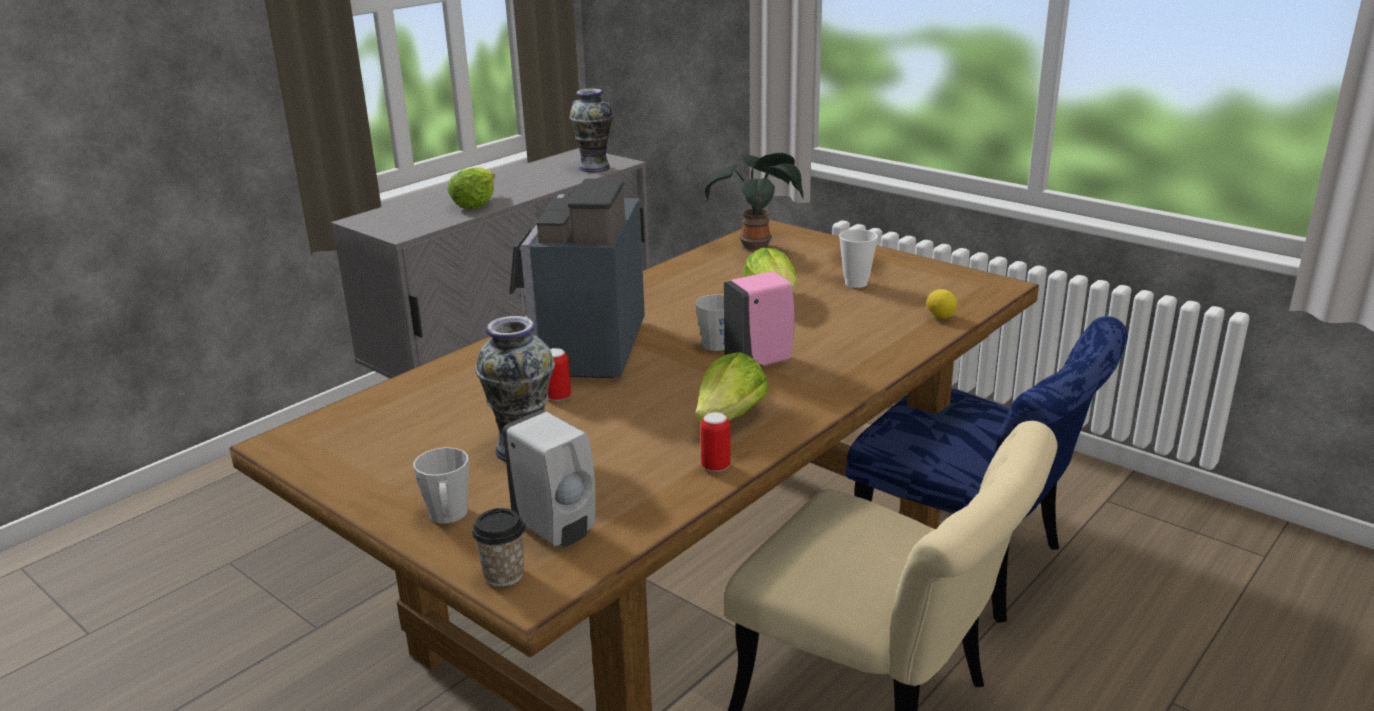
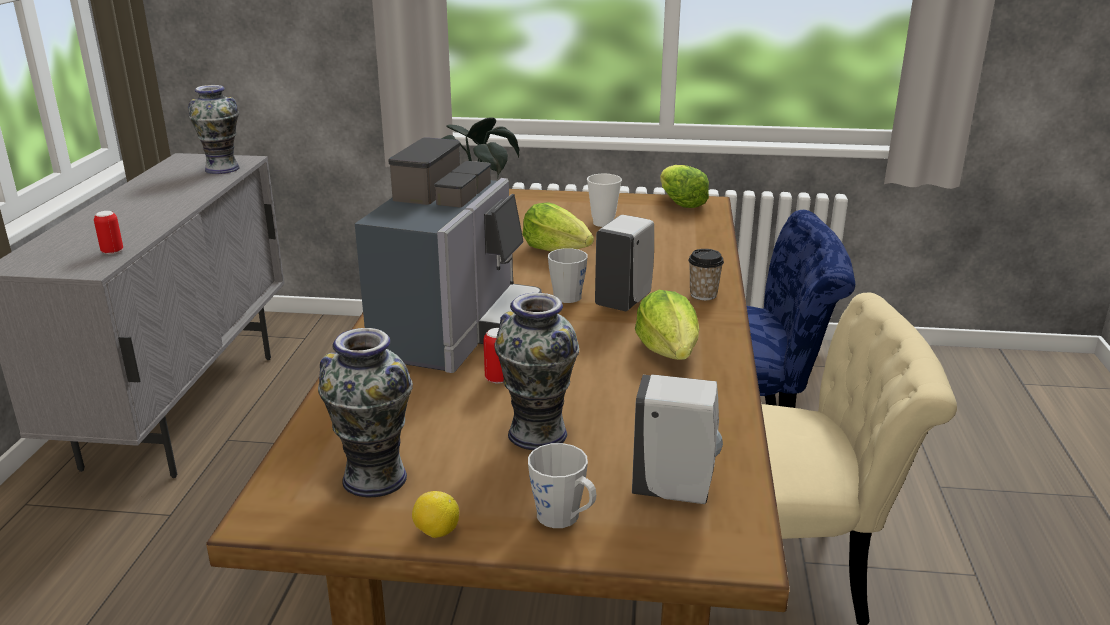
camera: 35 degrees left, 0 degrees up
lettuce [447,167,495,209] -> lettuce moved to [660,165,709,208]
cup [472,508,525,587] -> cup moved to [688,249,724,300]
coffee machine [510,178,645,378] -> coffee machine turned 135 degrees counterclockwise [355,137,541,373]
can [700,412,731,472] -> can moved to [94,211,123,255]
pink soap dispenser [724,271,795,366] -> white soap dispenser [595,215,654,311]
lemon [926,289,957,319] -> lemon moved to [412,491,459,538]
none -> vase [318,328,413,497]

